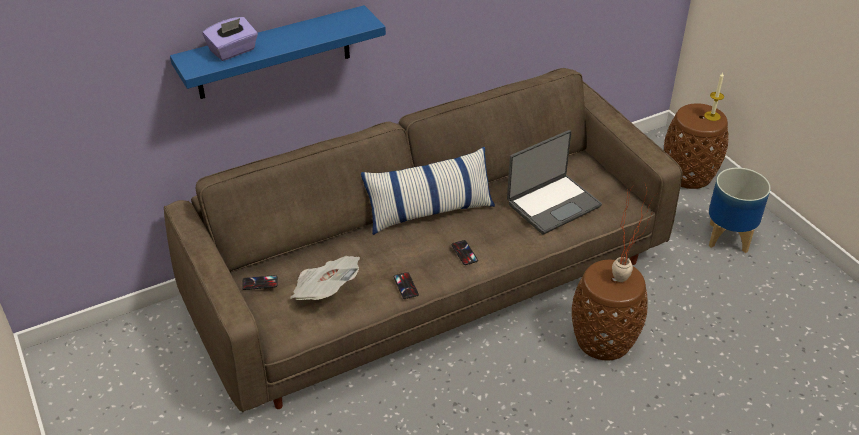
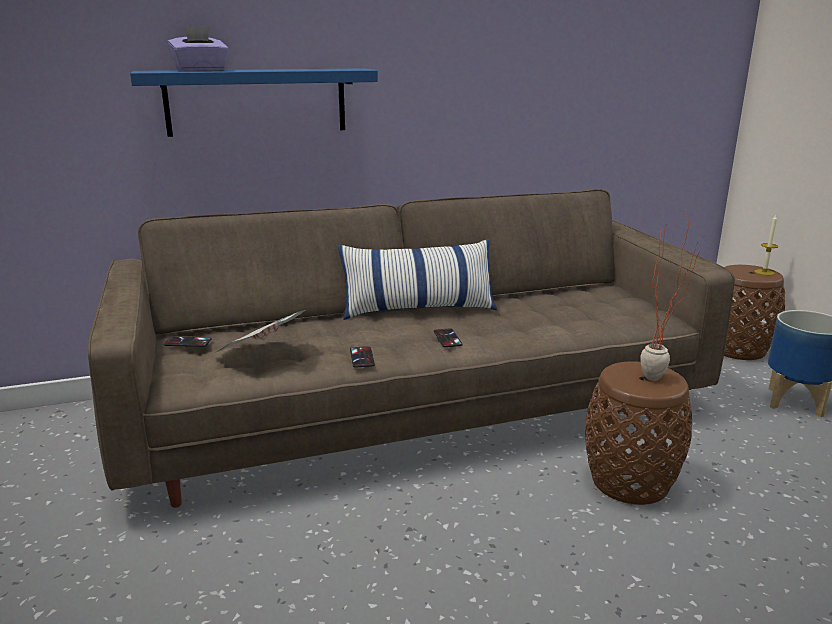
camera: 10 degrees right, 20 degrees down
laptop [507,130,602,234] -> none

